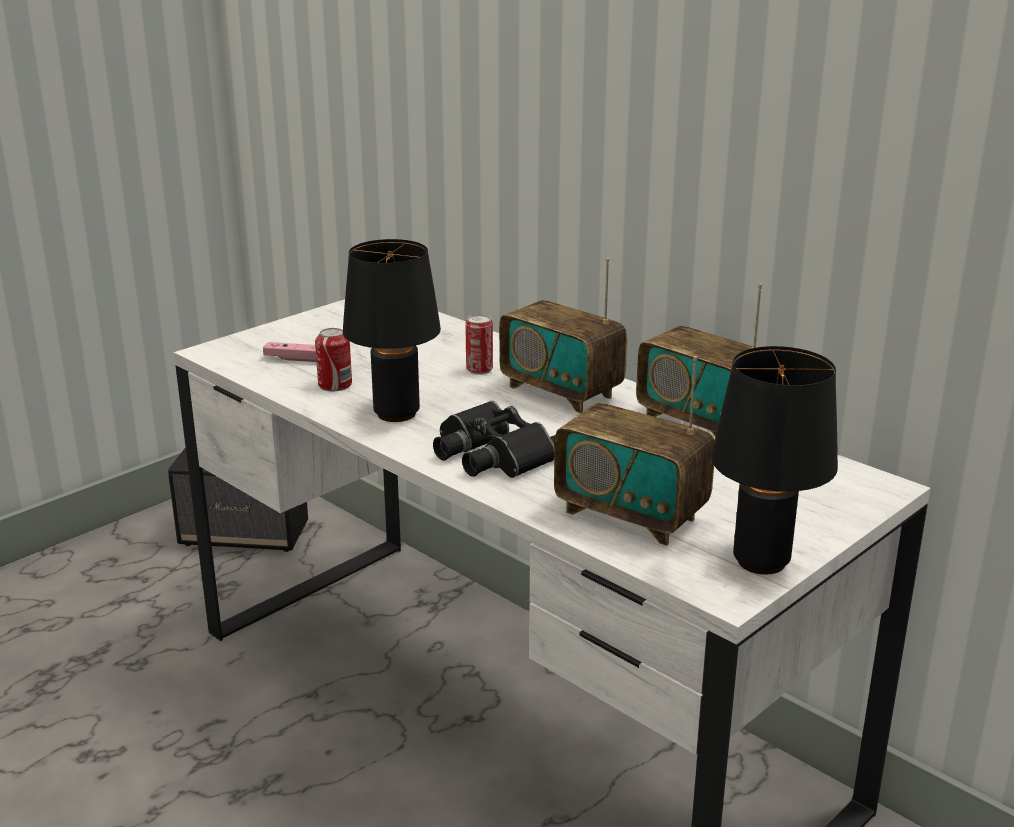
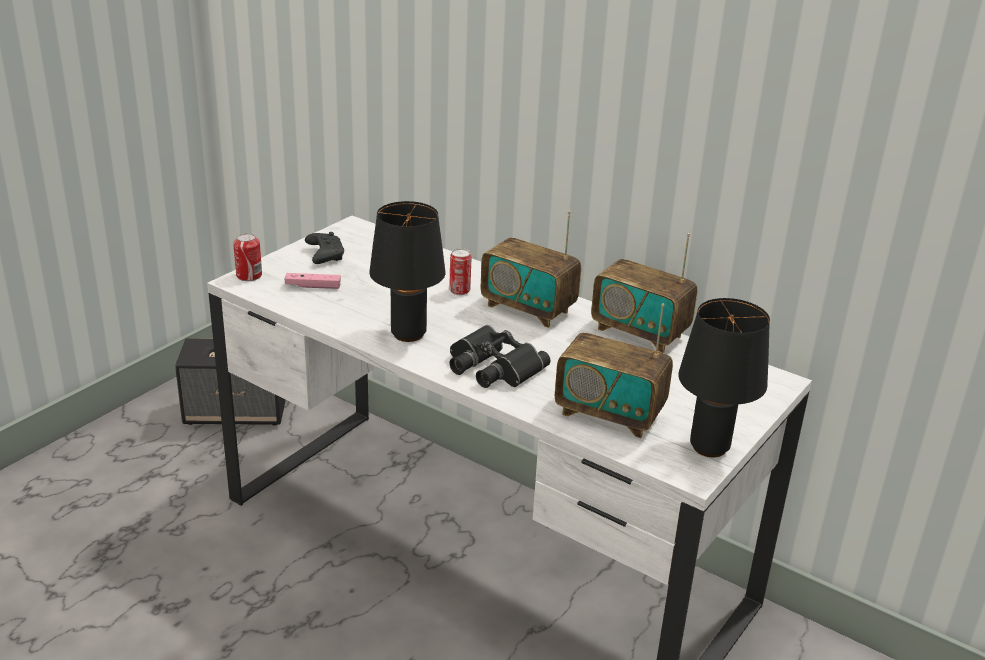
camera: 10 degrees left, 5 degrees up
can [315,328,352,391] -> can moved to [233,233,262,281]
none -> black game controller [305,232,344,264]

